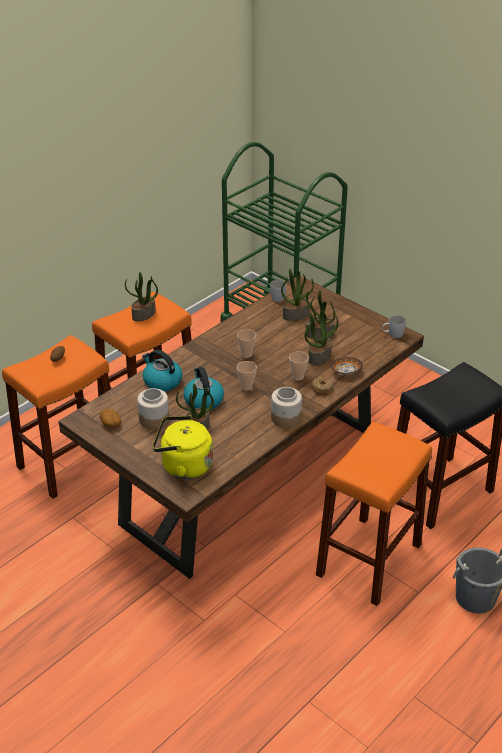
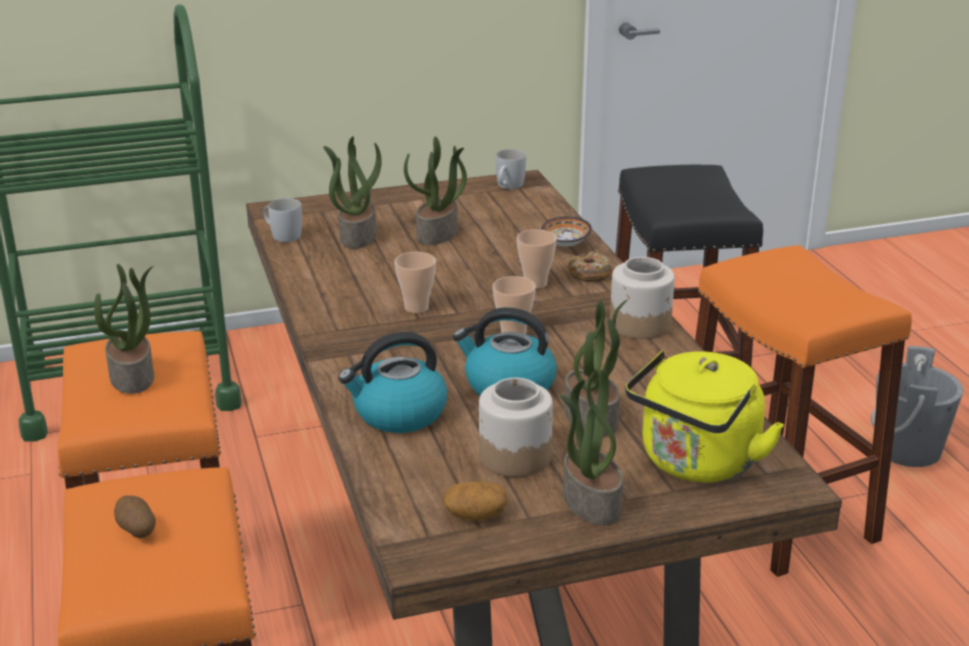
camera: 60 degrees left, 10 degrees down
potted plant [304,311,339,365] -> potted plant moved to [560,370,623,525]

